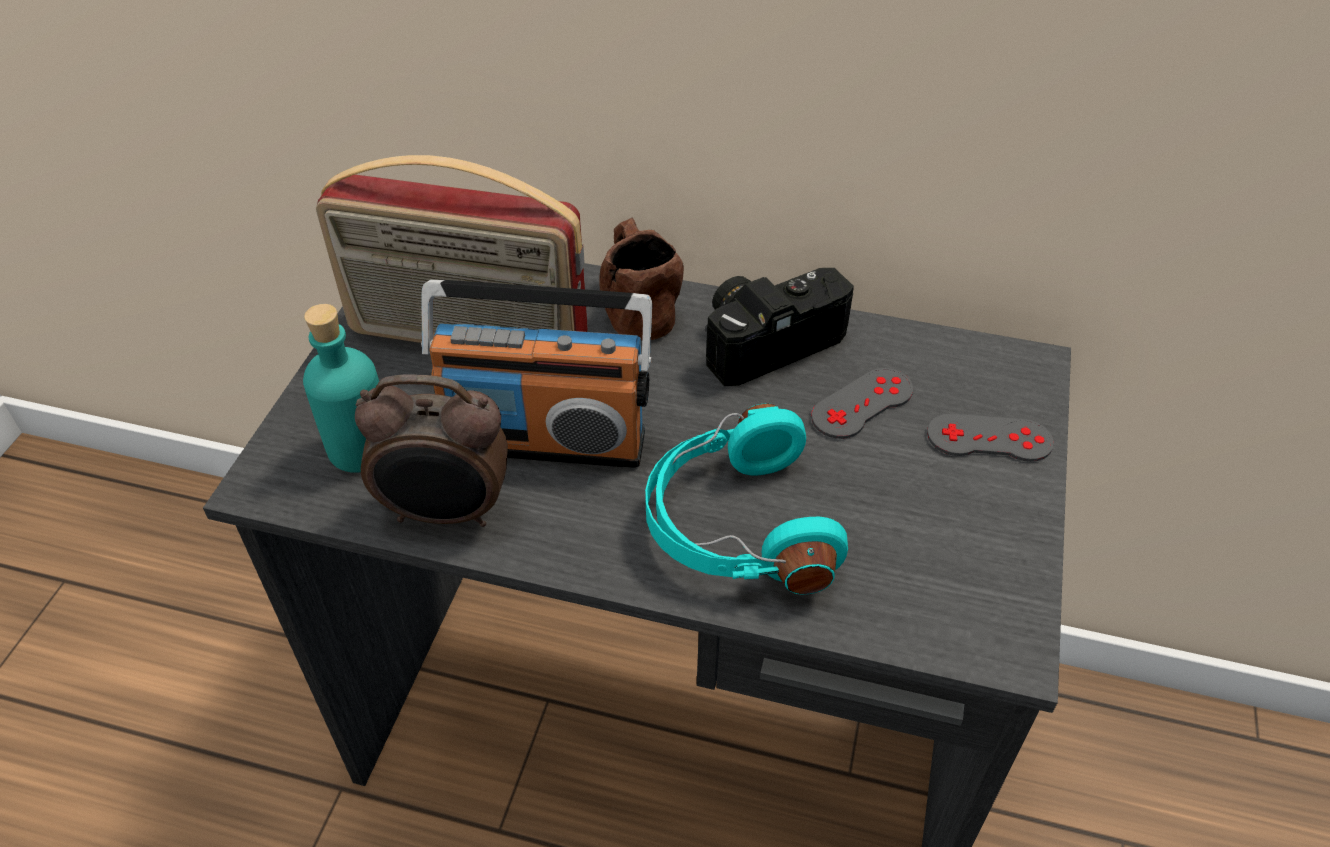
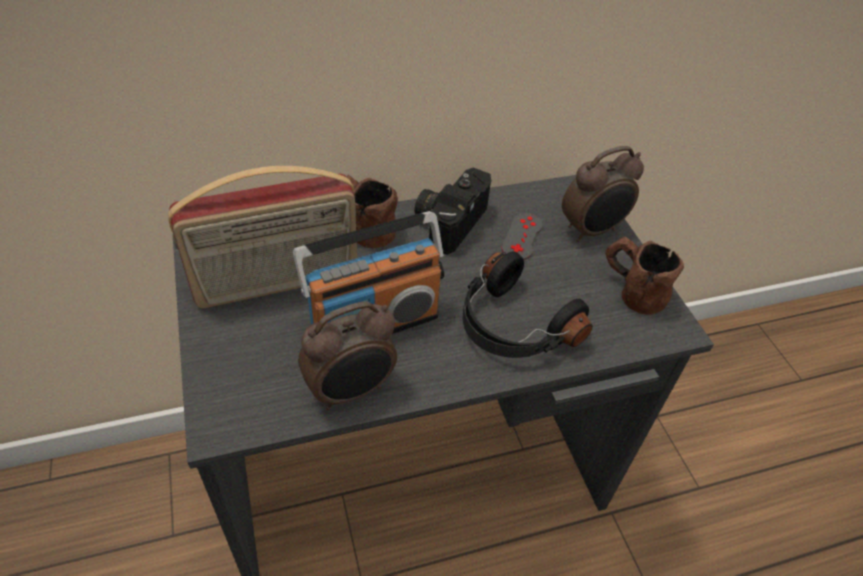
camera: 35 degrees left, 0 degrees up
turquoise bottle [303,304,379,473] -> none
turquoise headphones [645,403,848,595] -> black headphones [462,251,593,358]
grey game controller [927,413,1054,462] -> alarm clock [562,146,644,242]
none -> brown mug [605,236,684,315]

